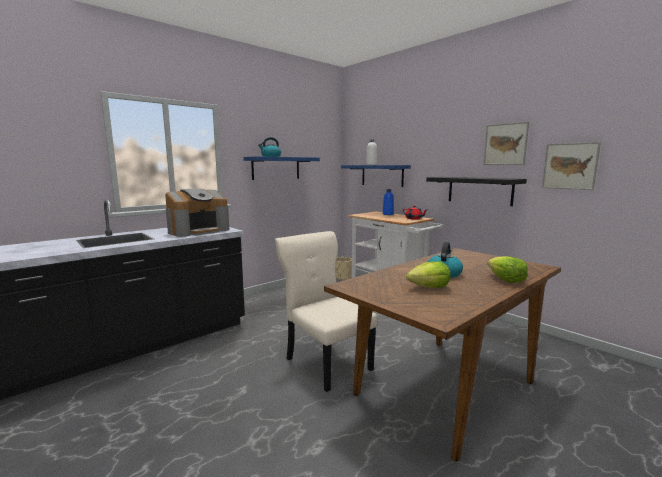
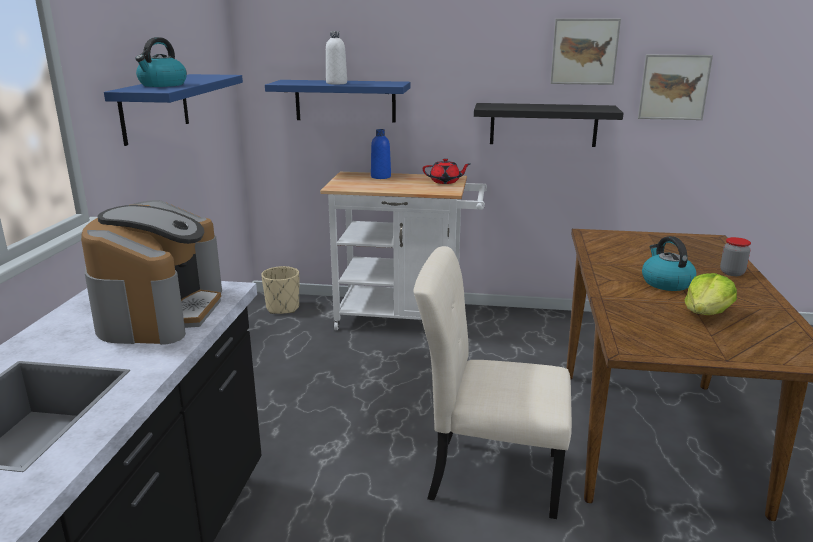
camera: 40 degrees left, 10 degrees up
lettuce [487,256,528,283] -> jar [720,237,751,276]

